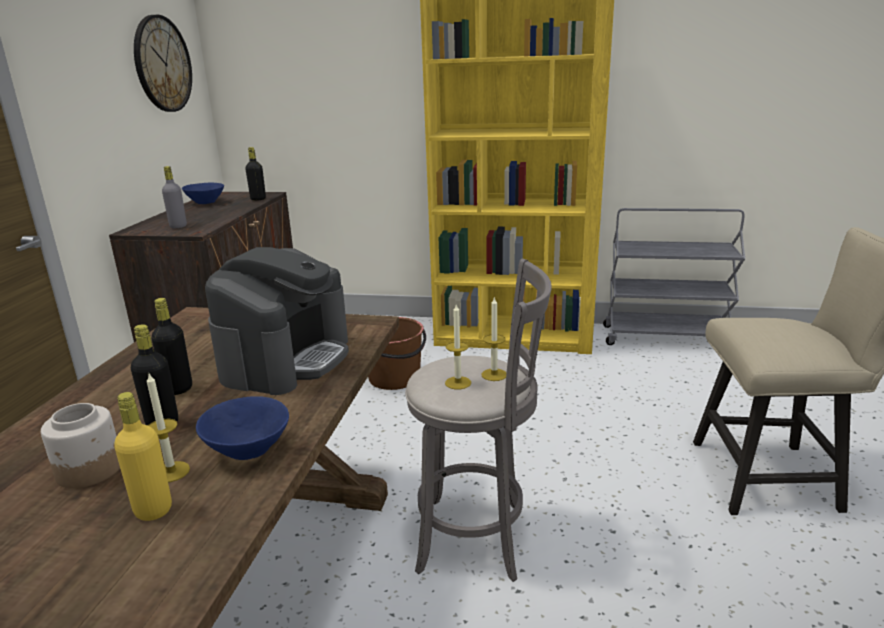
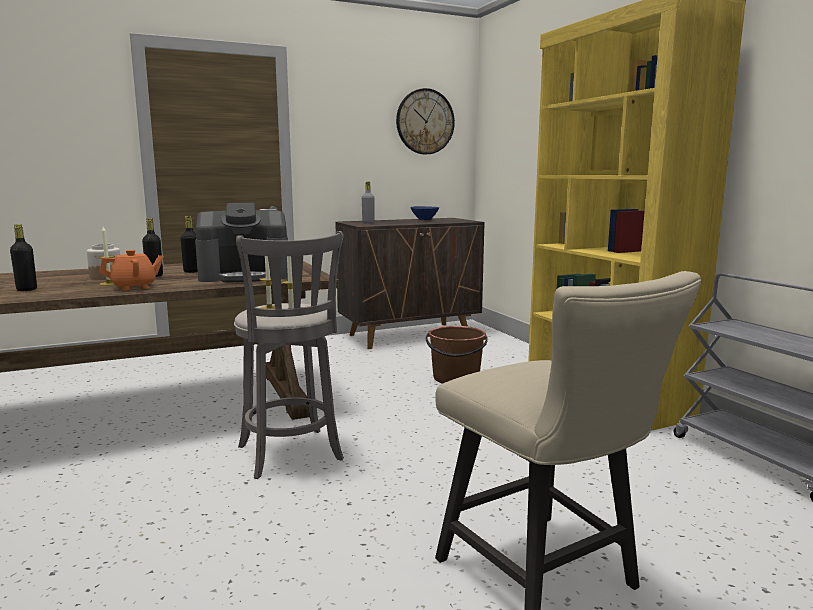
camera: 55 degrees right, 10 degrees down
yellow bottle [114,392,172,521] -> none
blue bowl [196,396,289,460] -> orange teapot [99,250,164,291]
black bottle [245,147,266,201] -> black bottle moved to [10,224,37,291]

